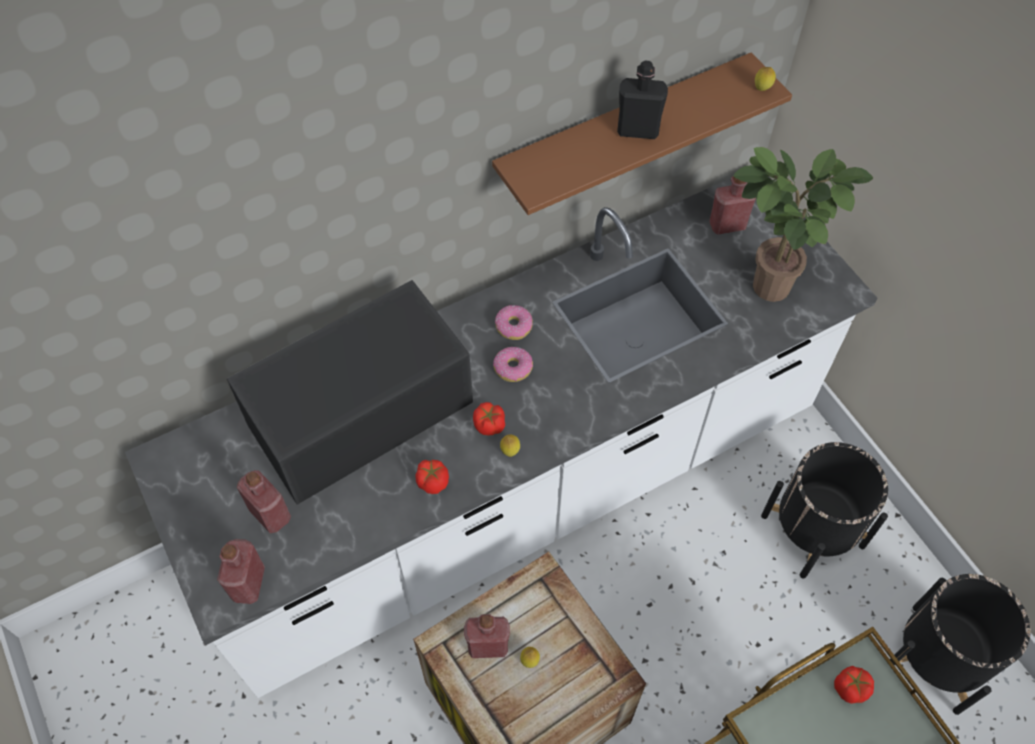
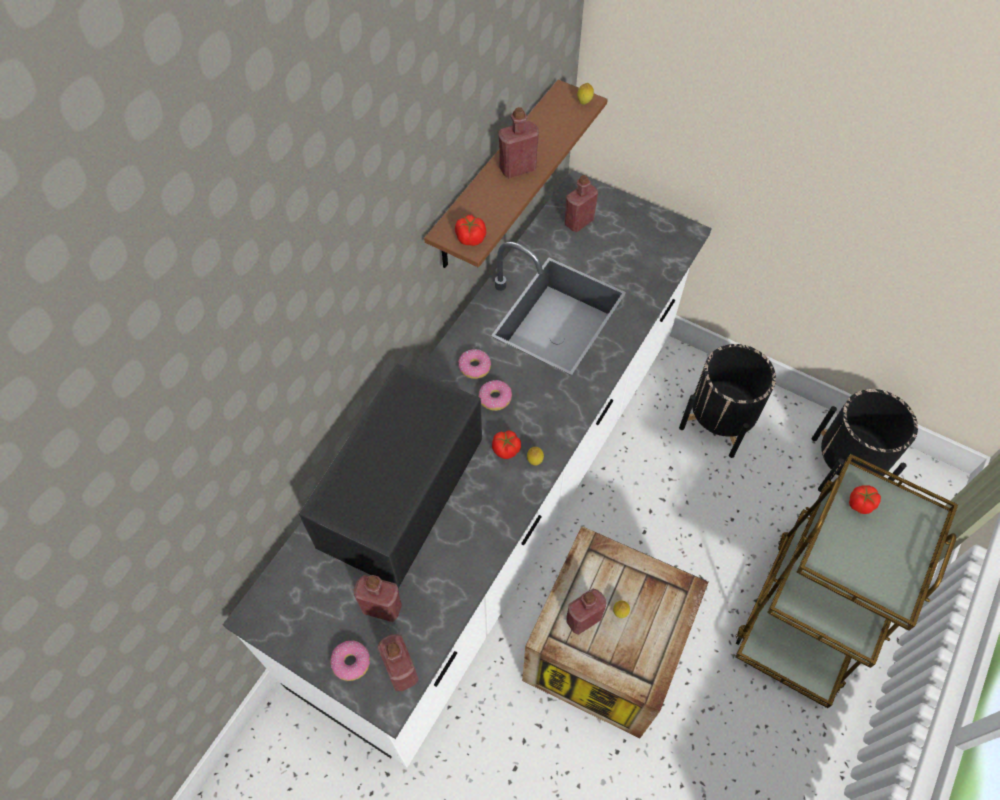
camera: 30 degrees left, 0 degrees up
tomato [416,460,449,494] -> tomato moved to [455,215,486,246]
black bottle [617,61,668,139] -> red bottle [499,107,539,178]
potted plant [734,147,873,302] -> none
none -> donut [330,641,370,681]

